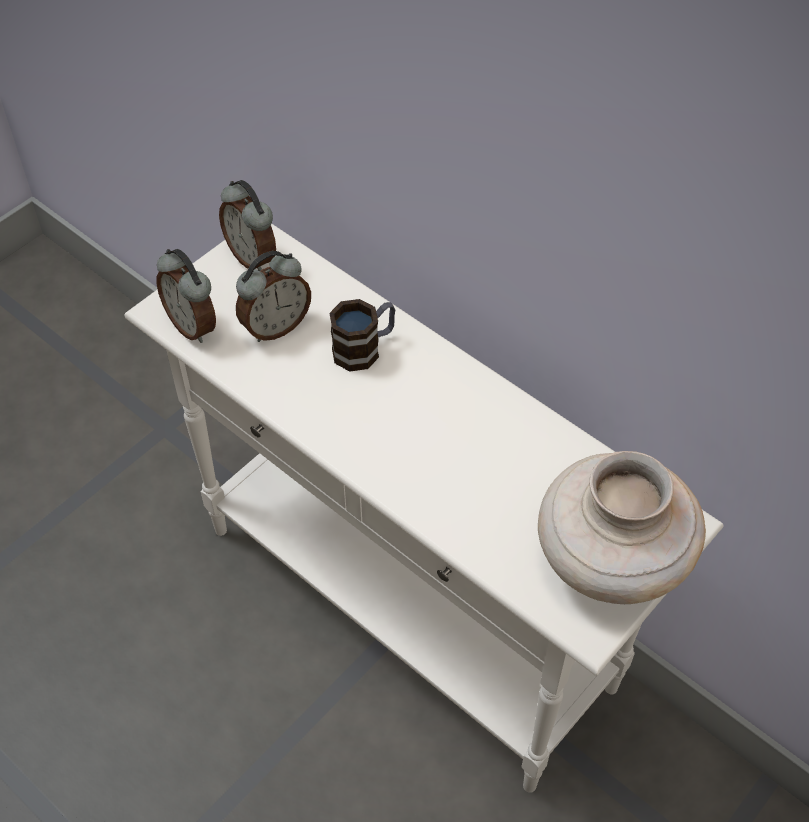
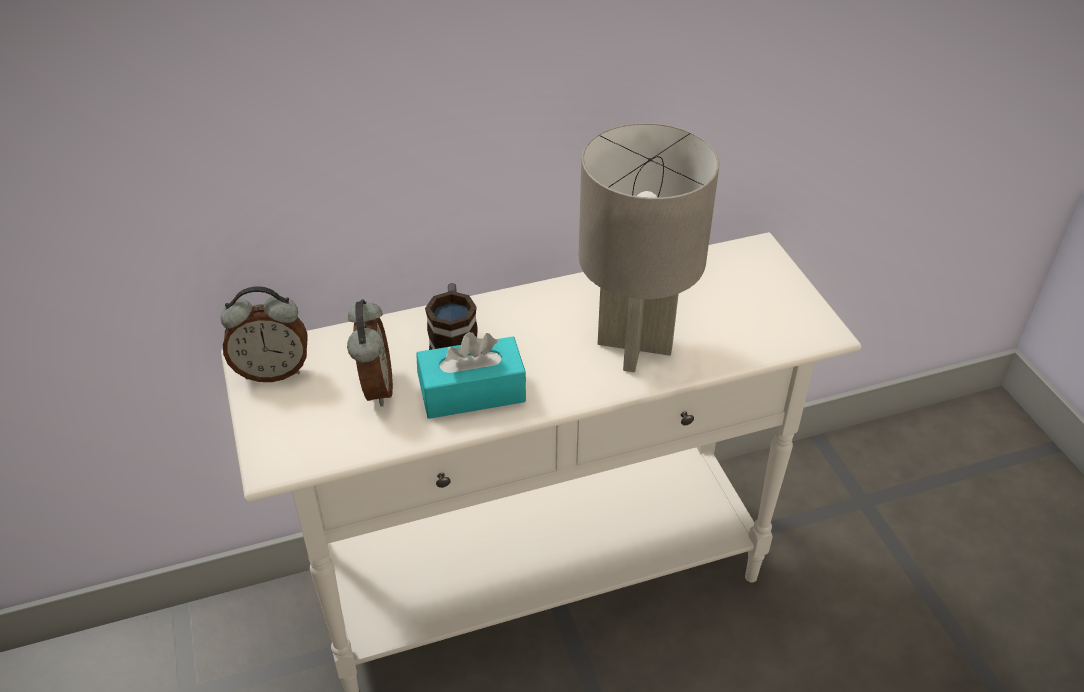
camera: 60 degrees left, 10 degrees down
alarm clock [157,249,216,343] -> none
beige vase [538,451,706,604] -> none
none -> turquoise tissue box [416,332,526,419]
none -> grey table lamp [579,123,719,372]

